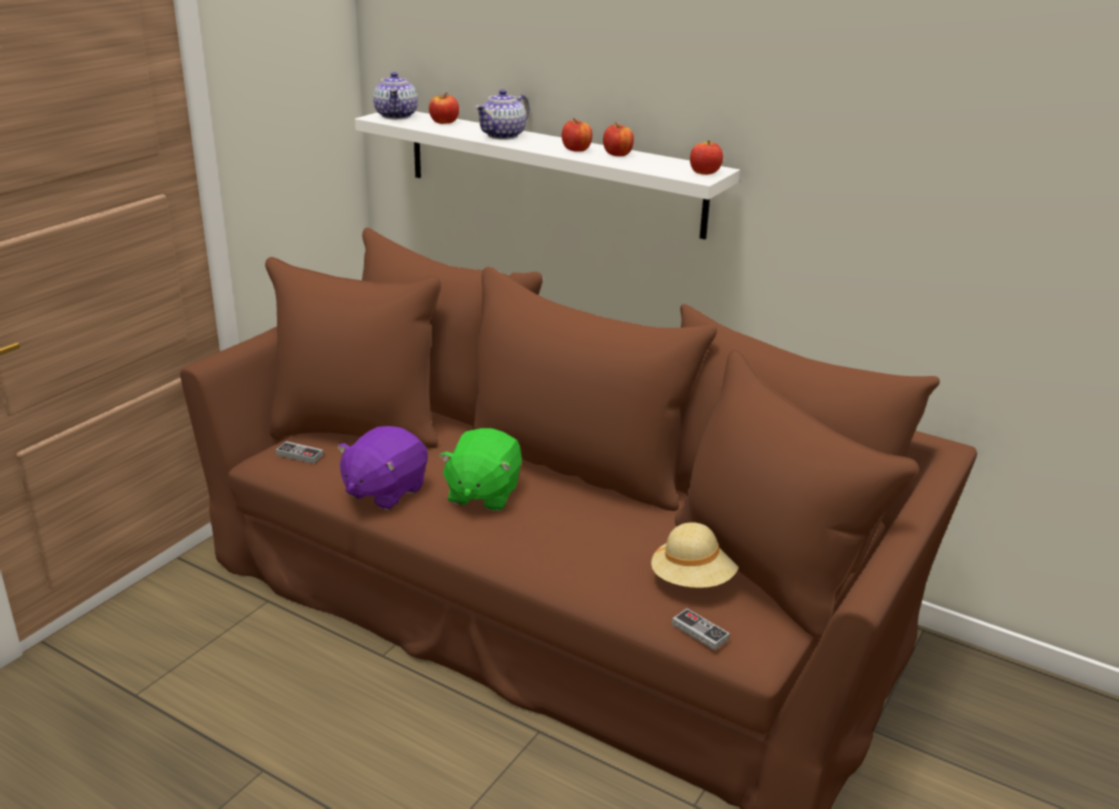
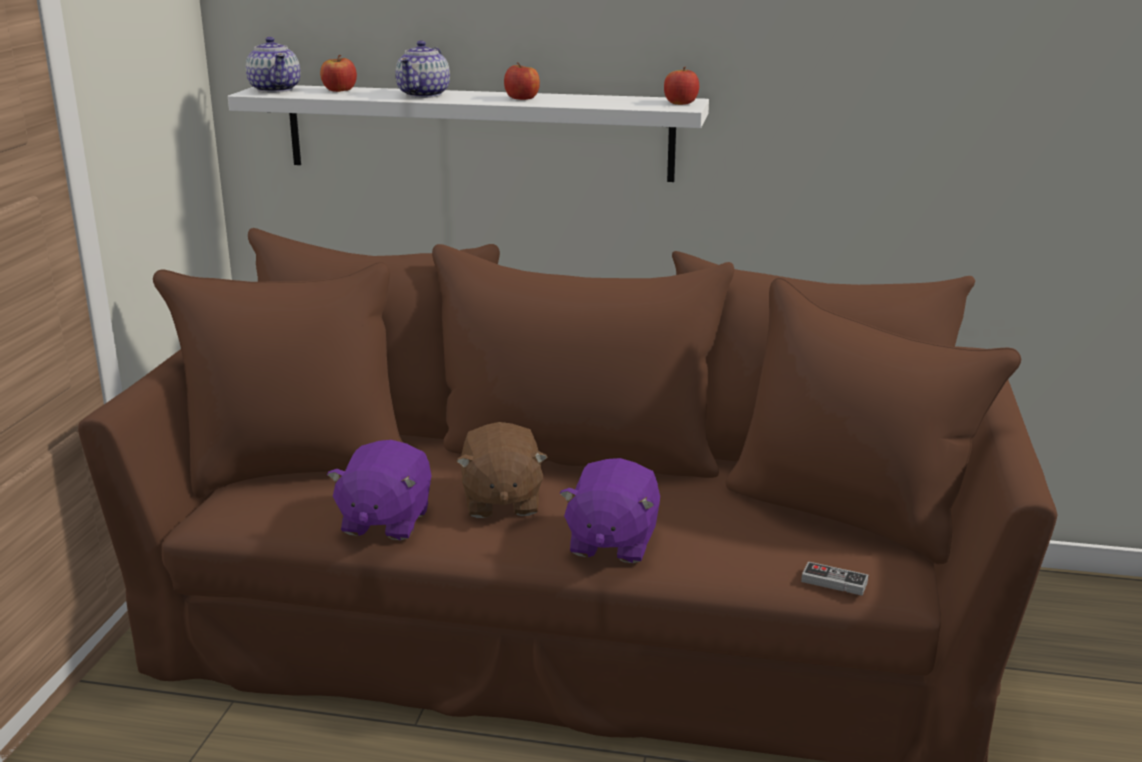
camera: 20 degrees left, 5 degrees down
game controller [276,441,323,464] -> none
green plush toy [439,428,522,511] -> brown plush toy [456,422,548,518]
apple [603,122,634,156] -> none
beige hat [651,522,739,588] -> none
none -> purple plush toy [559,458,660,563]

